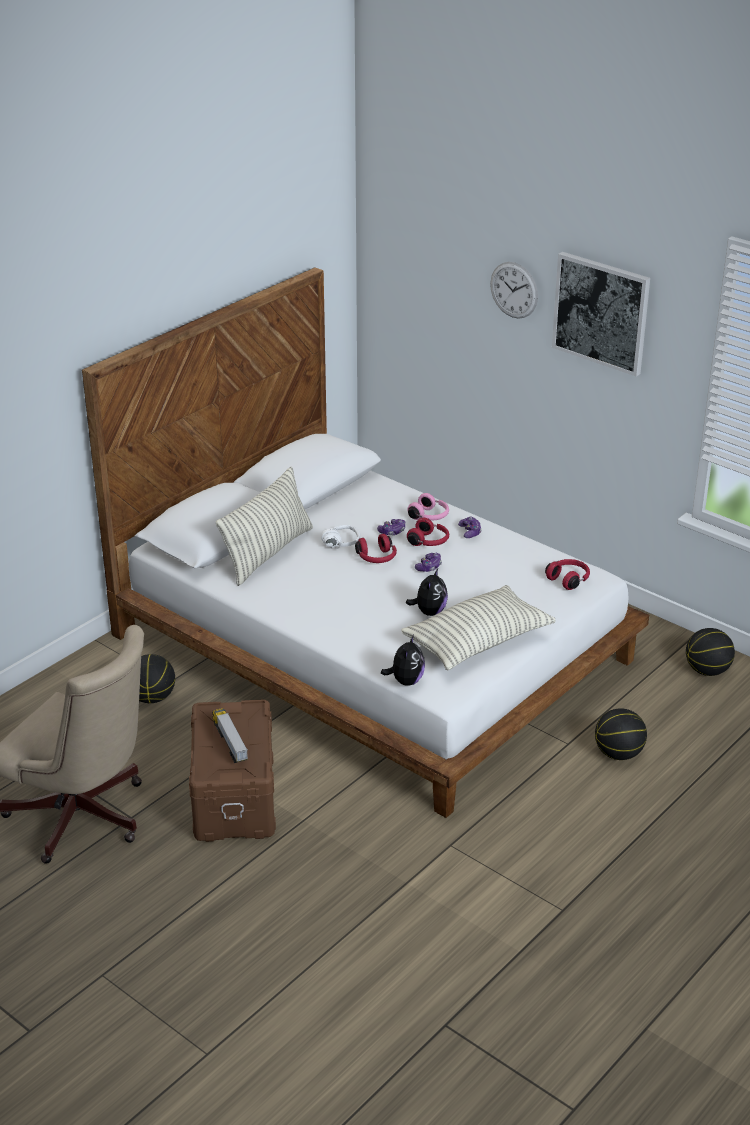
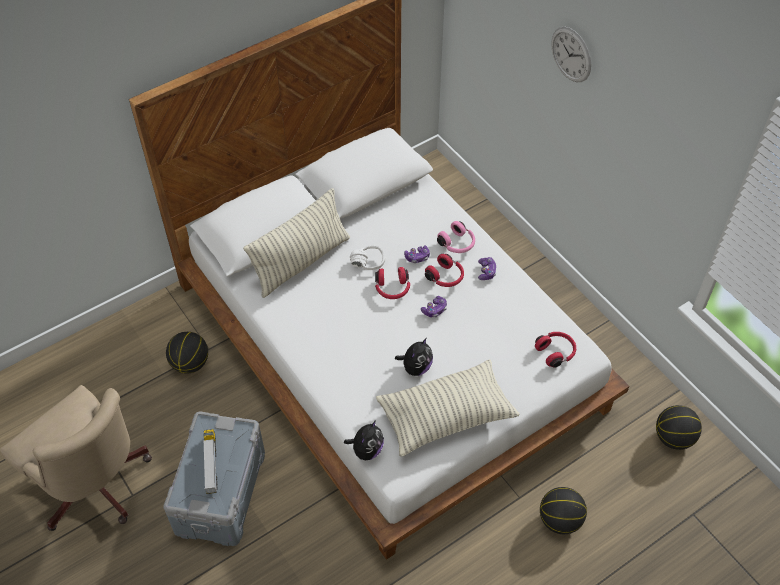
camera: 15 degrees right, 20 degrees up
brown storage box [189,700,276,842] -> grey storage box [163,411,265,546]
picture [552,252,650,376] -> none

